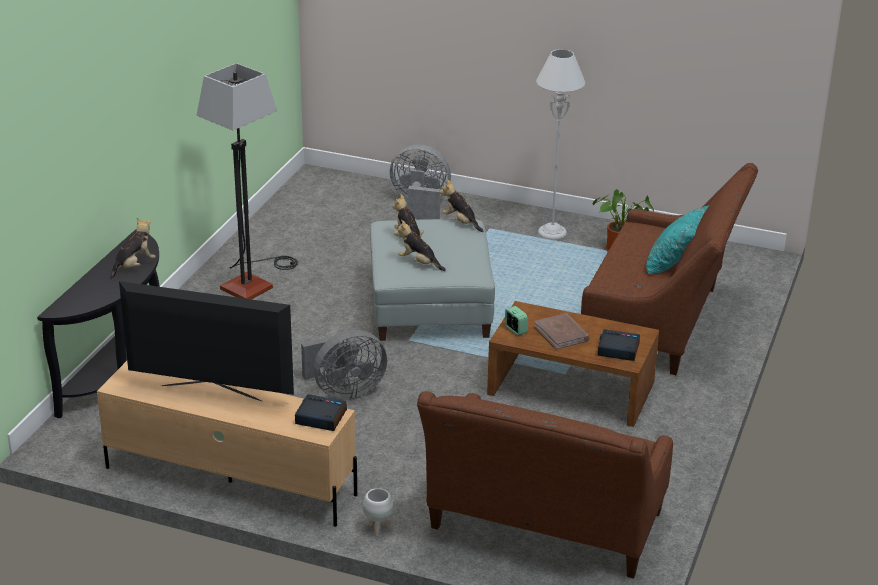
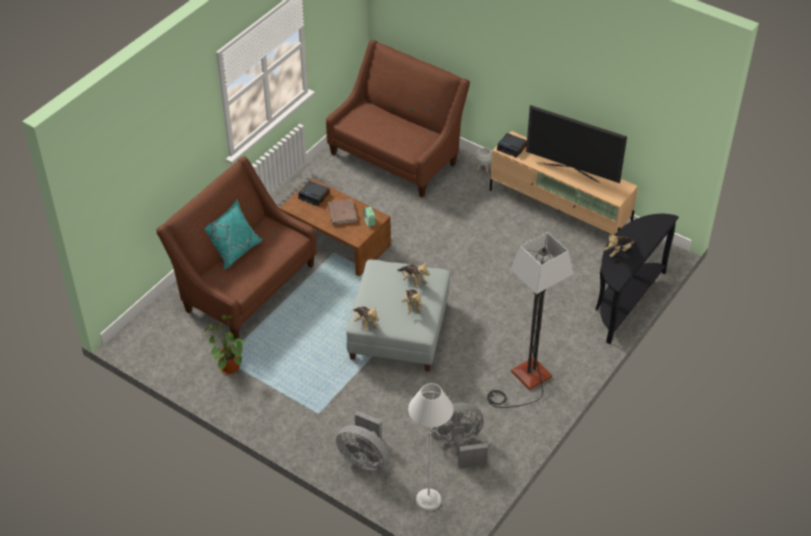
camera: 165 degrees left, 15 degrees up
grey fan [301,330,387,400] -> grey fan moved to [428,403,488,469]
grey floor lamp [536,49,585,240] -> grey floor lamp moved to [408,383,454,511]

